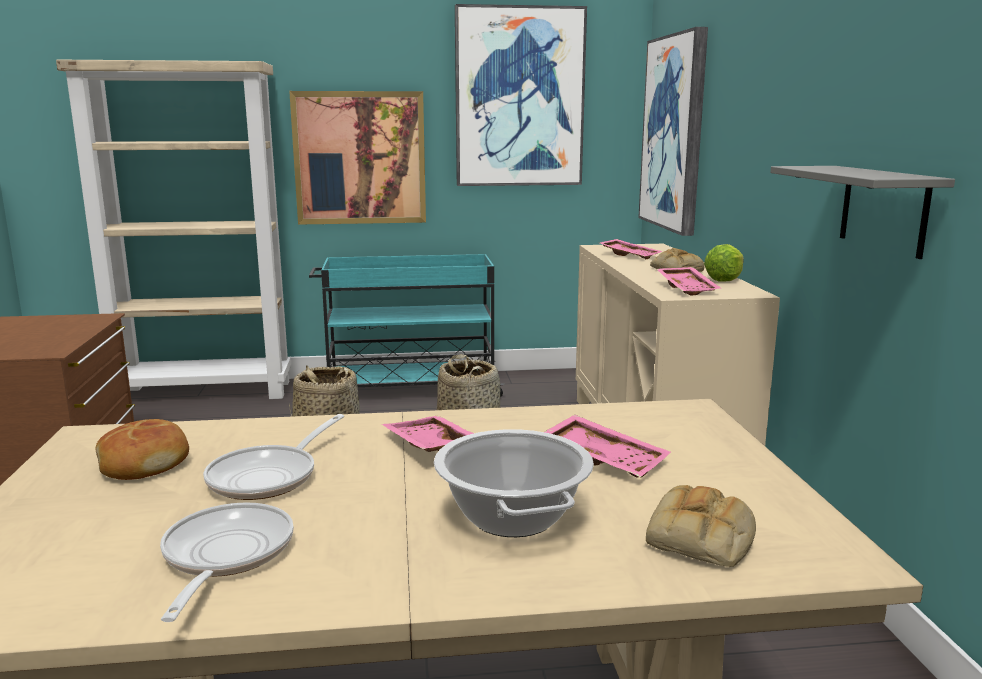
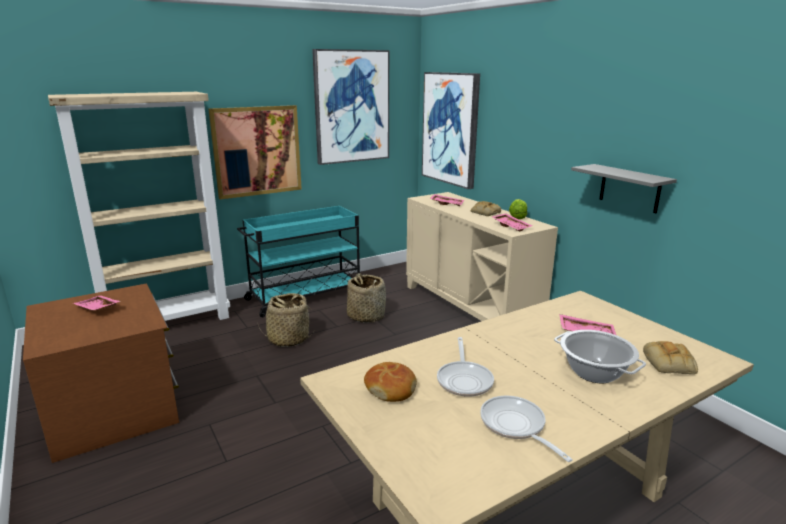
camera: 25 degrees left, 5 degrees up
pink tray [382,416,474,452] -> pink tray moved to [73,296,121,311]

